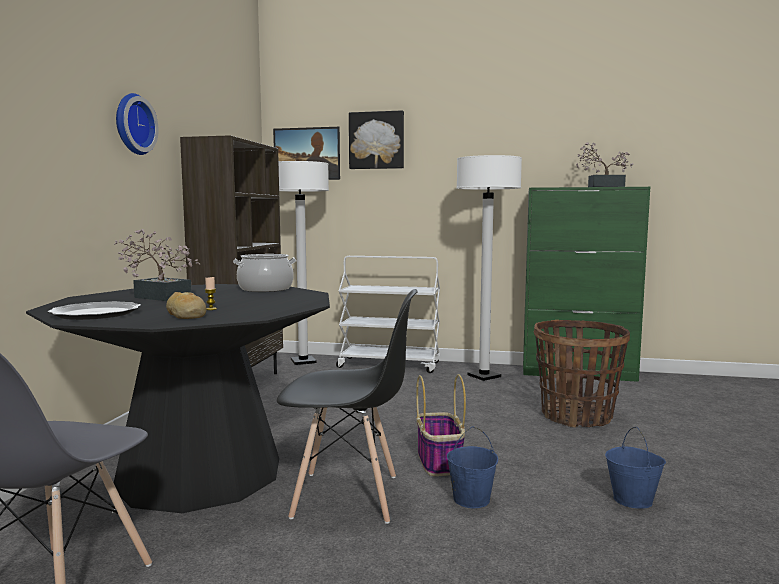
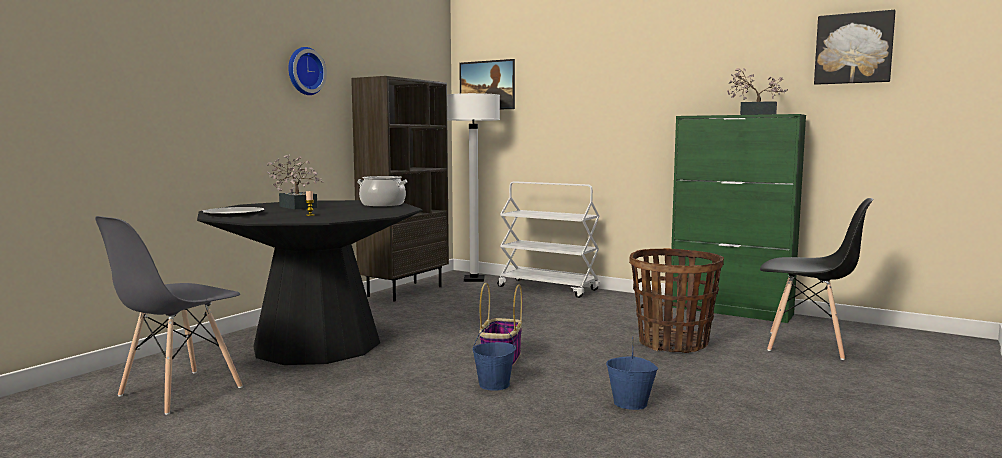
camera: 20 degrees right, 0 degrees up
bread [166,292,206,319] -> none
black chair [277,289,418,524] -> black chair moved to [760,198,874,360]
picture [349,110,404,169] -> picture moved to [814,10,896,85]
white floor lamp [456,155,522,381] -> none

